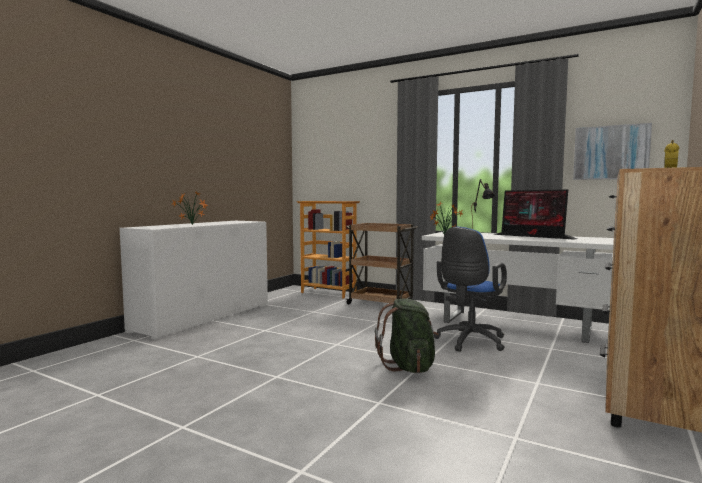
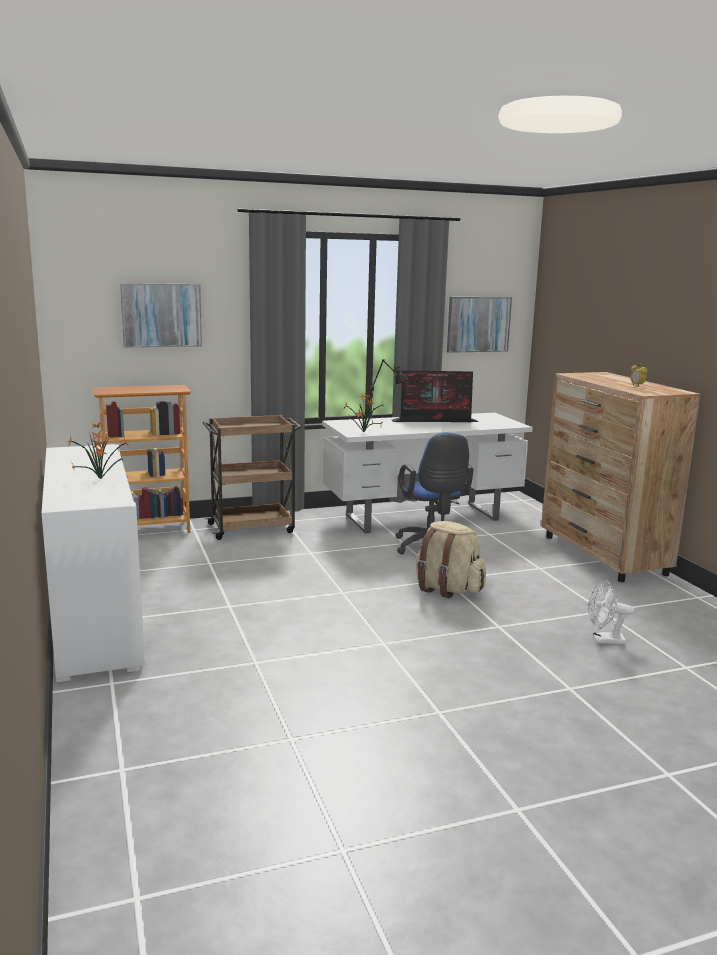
camera: 50 degrees left, 10 degrees up
green backpack [375,298,439,373] -> beige backpack [416,521,486,598]
none -> picture [120,283,202,348]
none -> white fan [588,580,635,644]

